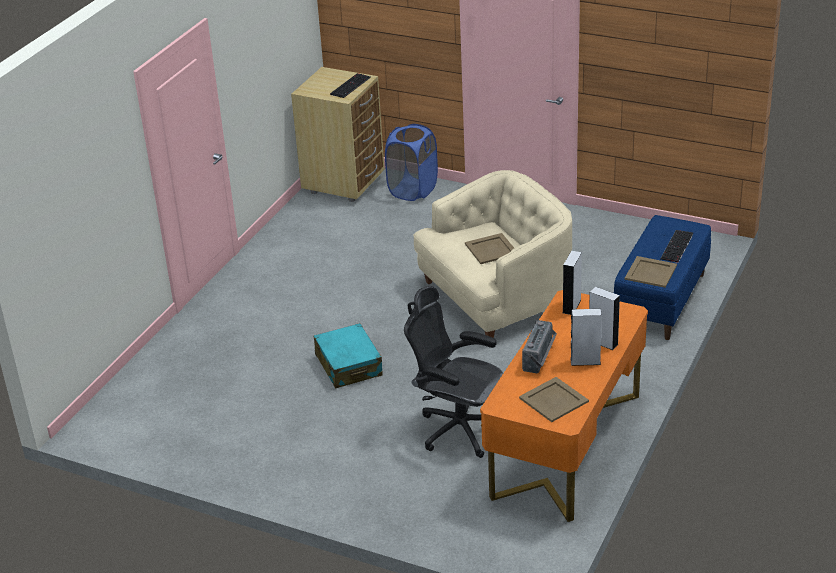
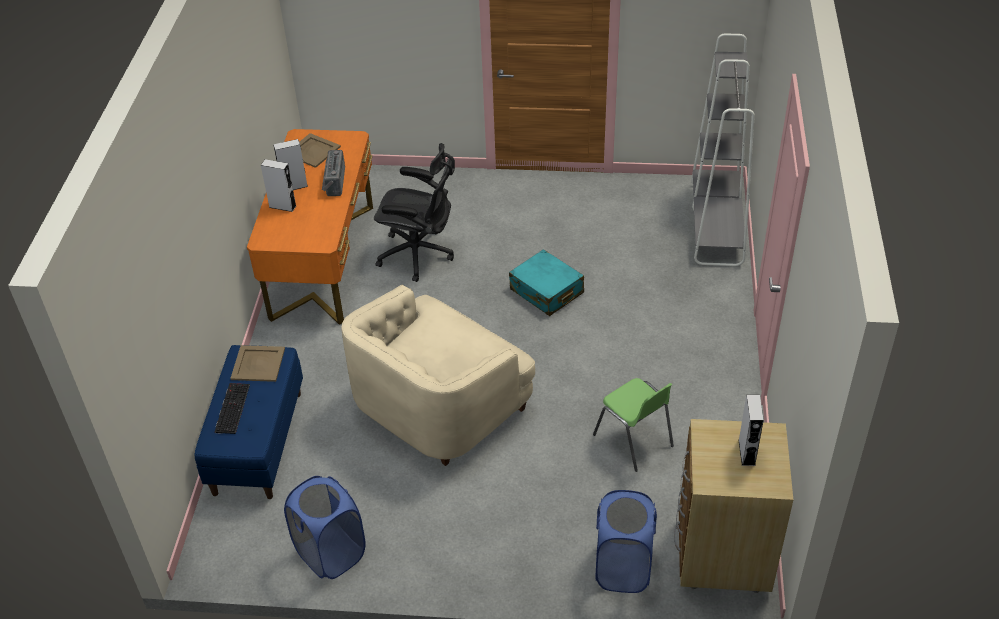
camera: 160 degrees right, 10 degrees up
keyboard [330,73,371,98] -> none
beige tray [465,233,514,264] -> none
grey speaker [563,251,582,315] -> grey speaker moved to [738,395,764,466]
none -> blue laundry basket [284,476,366,579]
none -> green chair [593,378,674,472]
none -> grey clothes rack [691,34,755,266]

